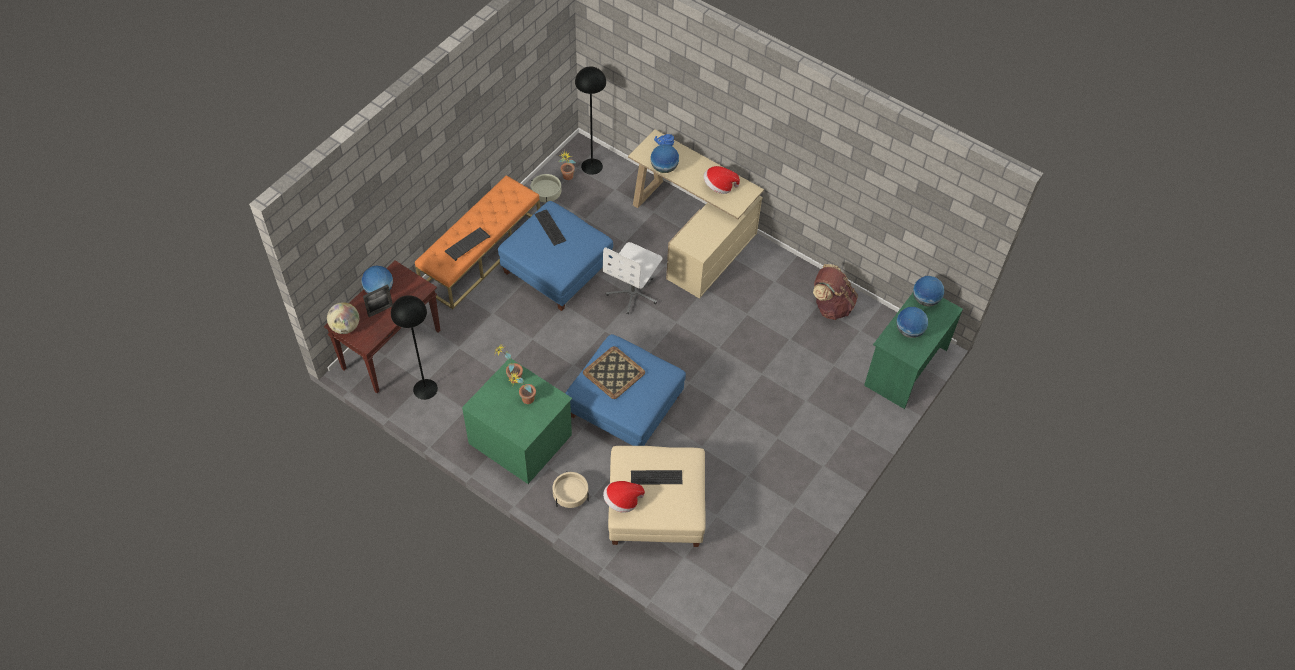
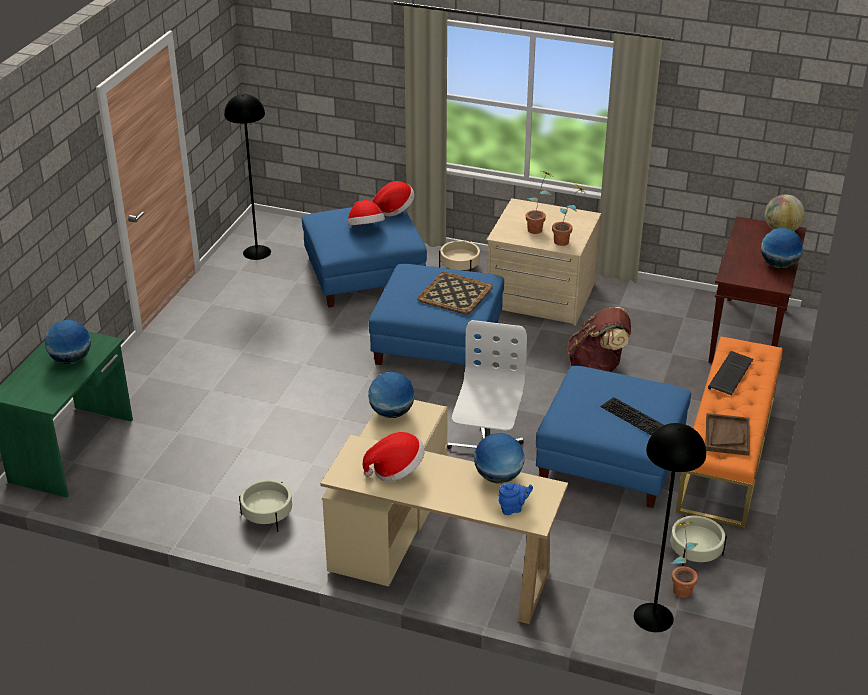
camera: 165 degrees right, 20 degrees down
picture frame [363,285,393,317] -> none
black floor lamp [391,295,438,400] -> black floor lamp moved to [224,94,271,260]
green dresser [462,358,572,484] -> beige dresser [487,198,601,326]
beige ottoman [608,446,706,547] -> blue ottoman [302,207,427,308]
keyboard [631,470,683,484] -> hat [348,200,385,225]
brown backpack [813,264,858,320] -> brown backpack moved to [568,307,631,372]
globe [913,276,944,307] -> globe moved to [368,372,415,418]
none -> beige planter [239,480,292,532]
none -> brown tray [705,413,750,456]

